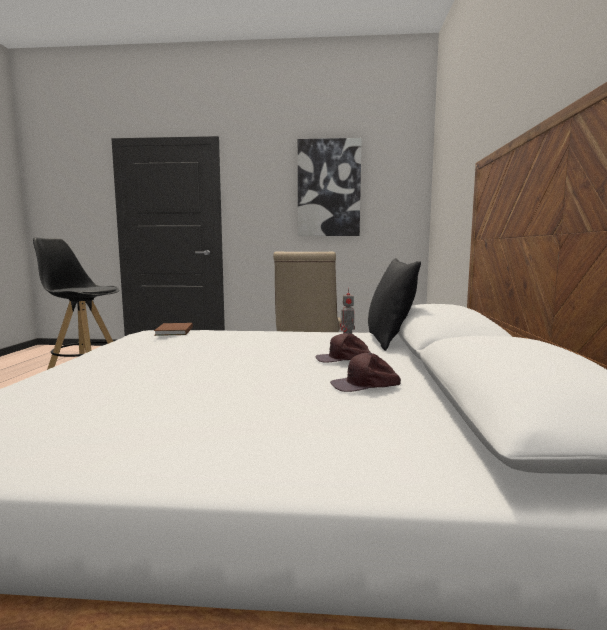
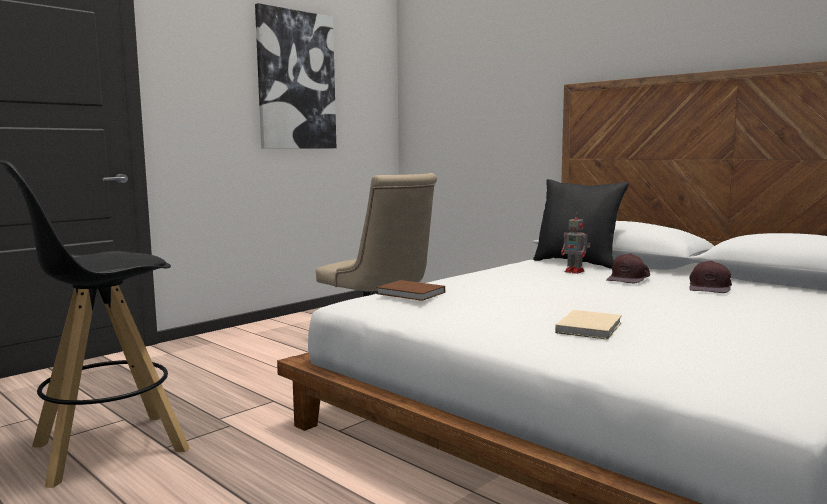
camera: 50 degrees left, 0 degrees up
none -> beige book [555,310,622,340]

